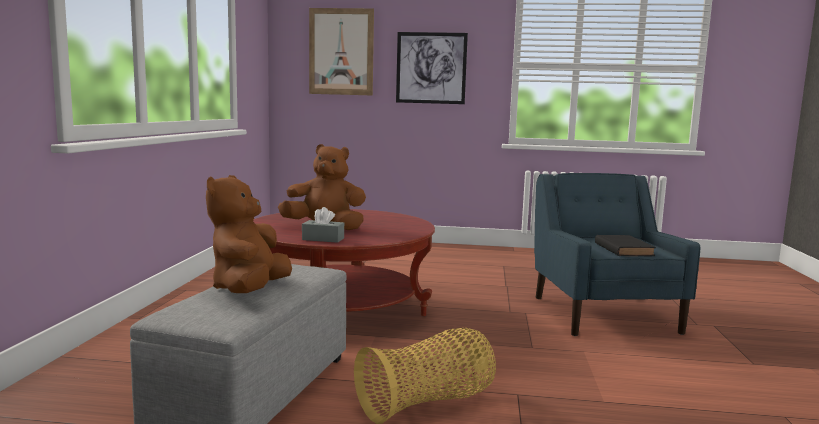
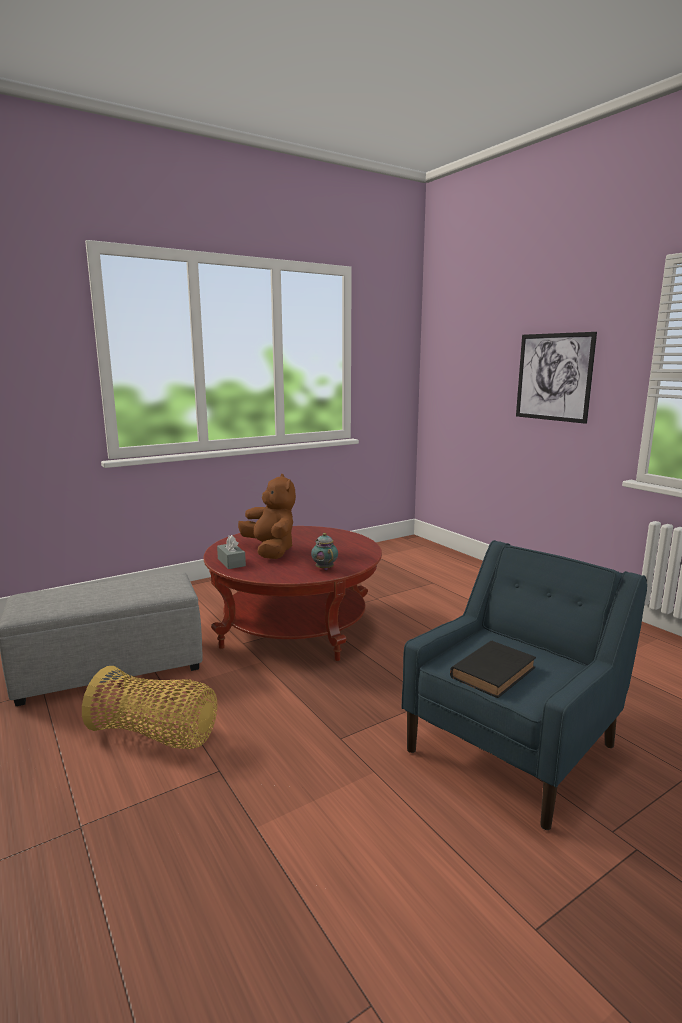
camera: 50 degrees right, 5 degrees up
brown plush toy [206,175,292,293] -> none
picture [309,8,374,96] -> none
none -> teapot [311,533,338,570]

